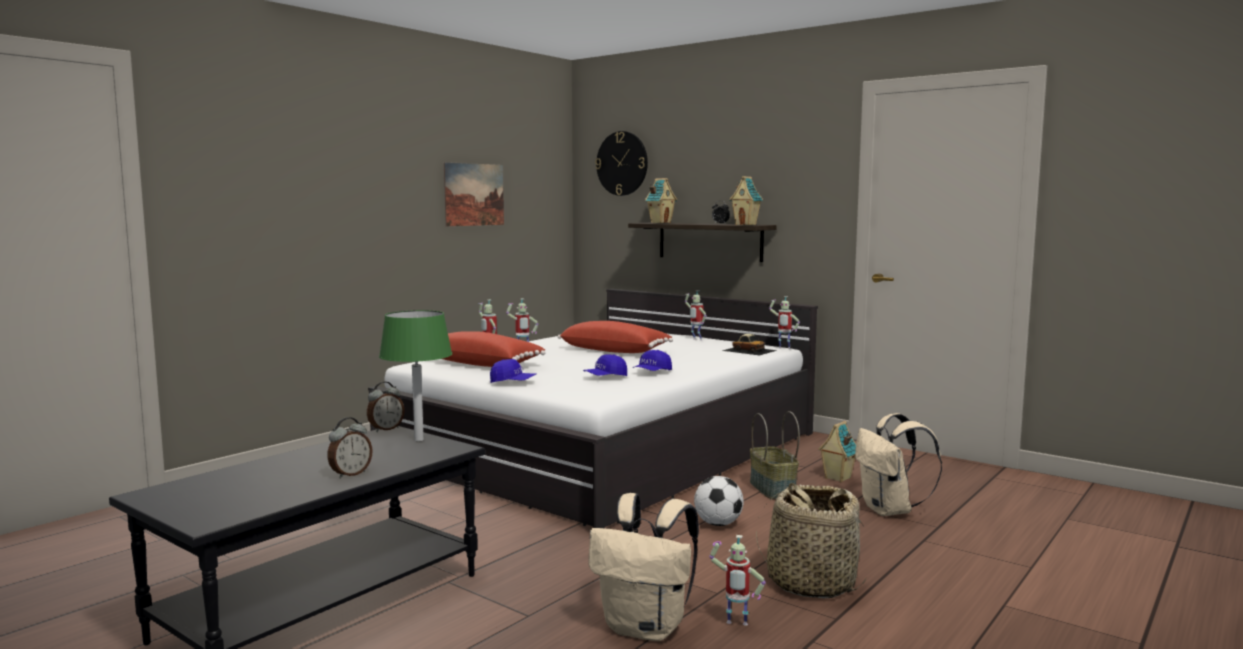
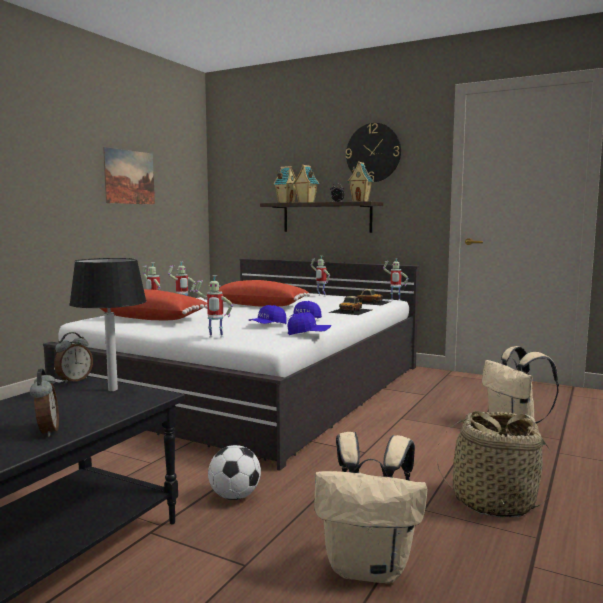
camera: 10 degrees left, 0 degrees up
alarm clock [327,417,372,479] -> alarm clock turned 45 degrees counterclockwise [30,369,59,437]
green table lamp [379,310,452,442] -> black table lamp [69,258,147,391]
blue cap [490,359,536,383] -> blue cap moved to [288,312,332,335]
wall clock [595,131,648,196] -> wall clock moved to [346,123,401,182]
football [694,476,744,526] -> football moved to [208,445,261,500]
toy robot [709,535,766,626] -> toy robot moved to [195,276,233,337]
basket [750,411,800,500] -> none
toy house [818,421,856,482] -> toy house moved to [293,165,319,203]
none -> toy car [328,296,372,315]

